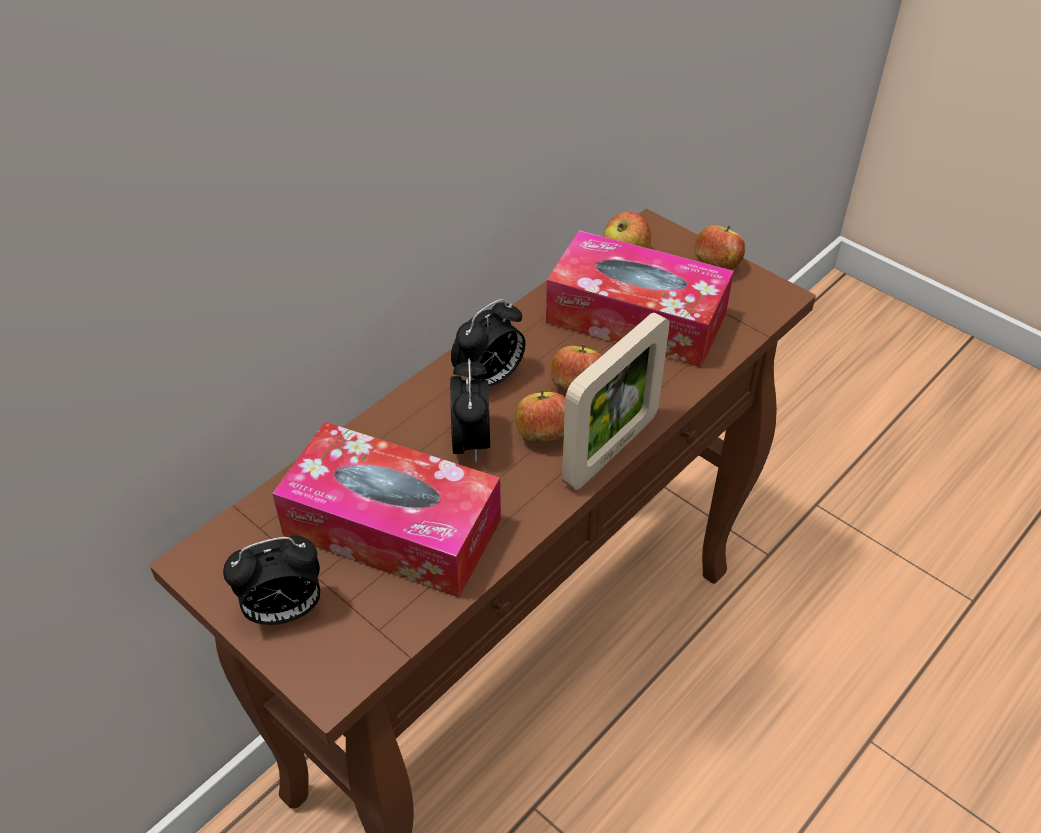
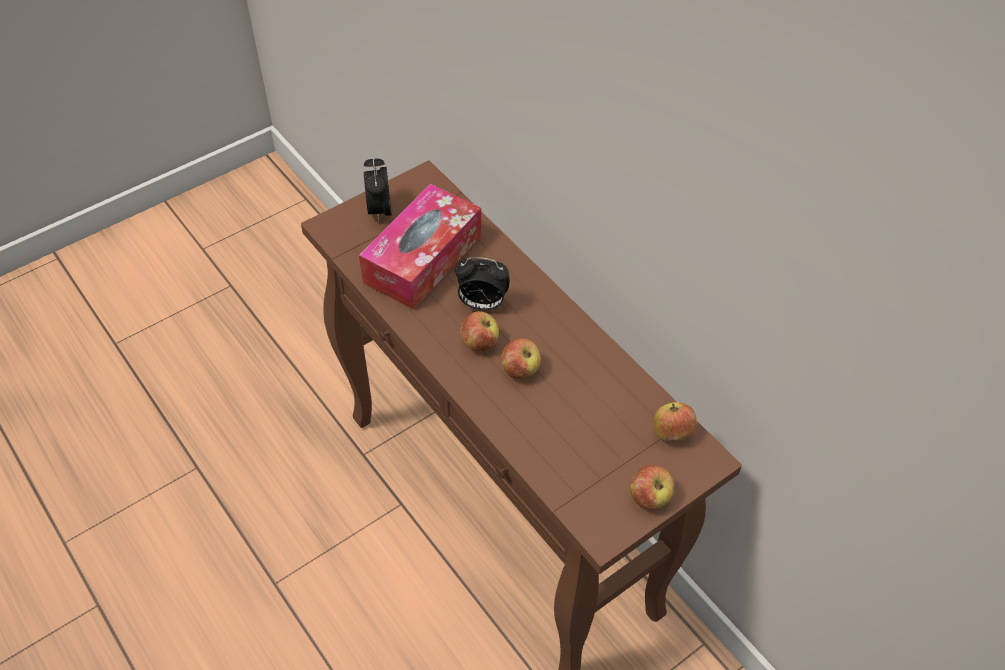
camera: 100 degrees right, 5 degrees up
alarm clock [451,299,525,386] -> none
tissue box [546,230,734,368] -> none
picture frame [562,312,669,490] -> none

